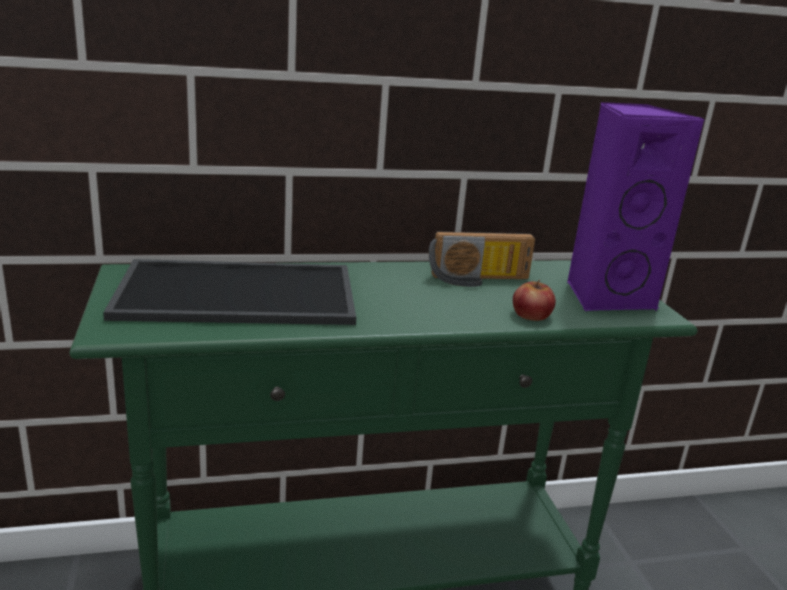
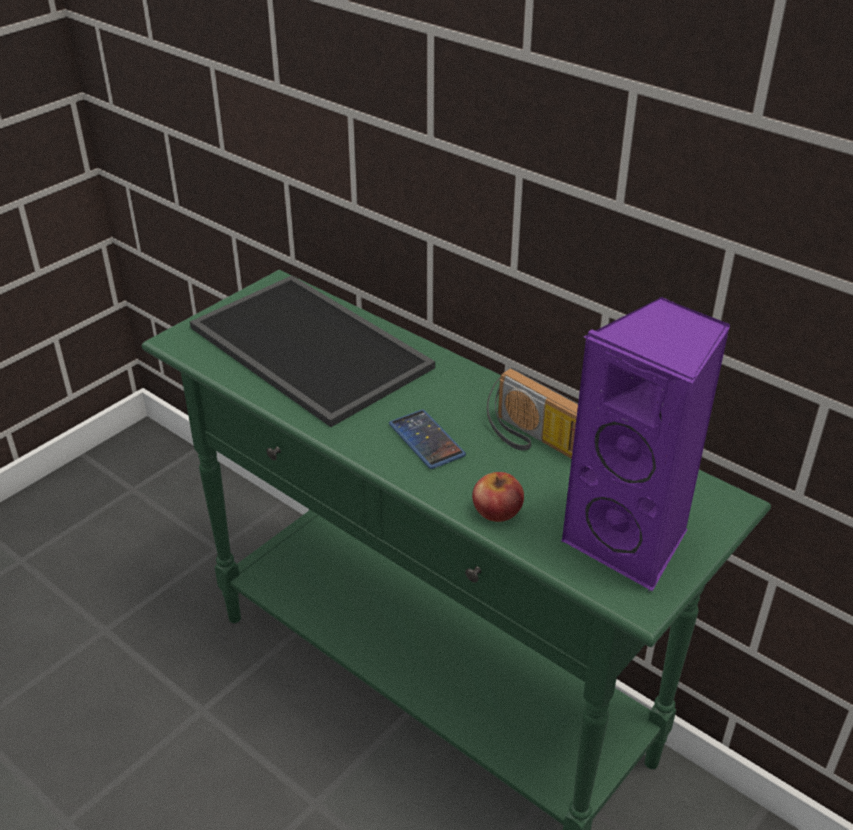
camera: 55 degrees right, 15 degrees up
none -> phone [389,410,466,469]

